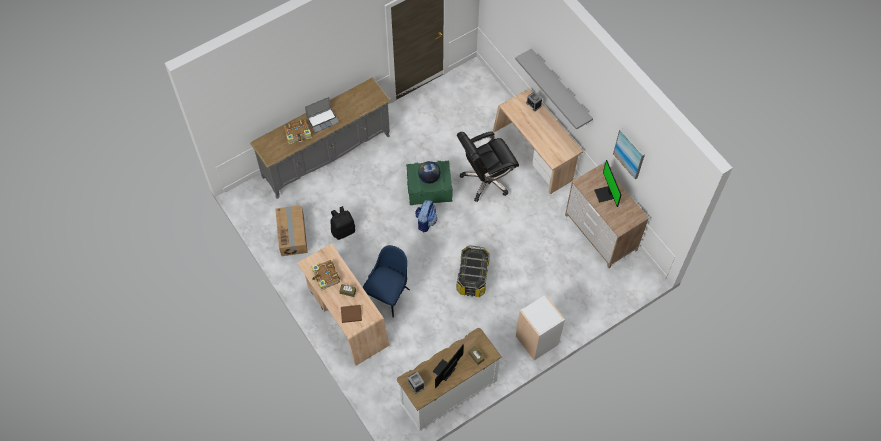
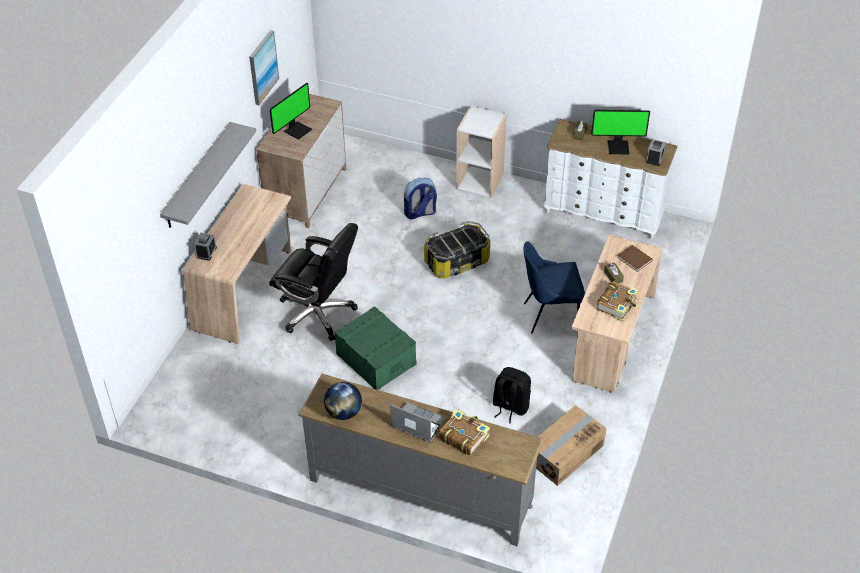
camera: 125 degrees left, 15 degrees down
backpack [415,200,437,232] -> backpack moved to [404,178,437,220]
globe [418,161,440,184] -> globe moved to [324,382,362,420]

